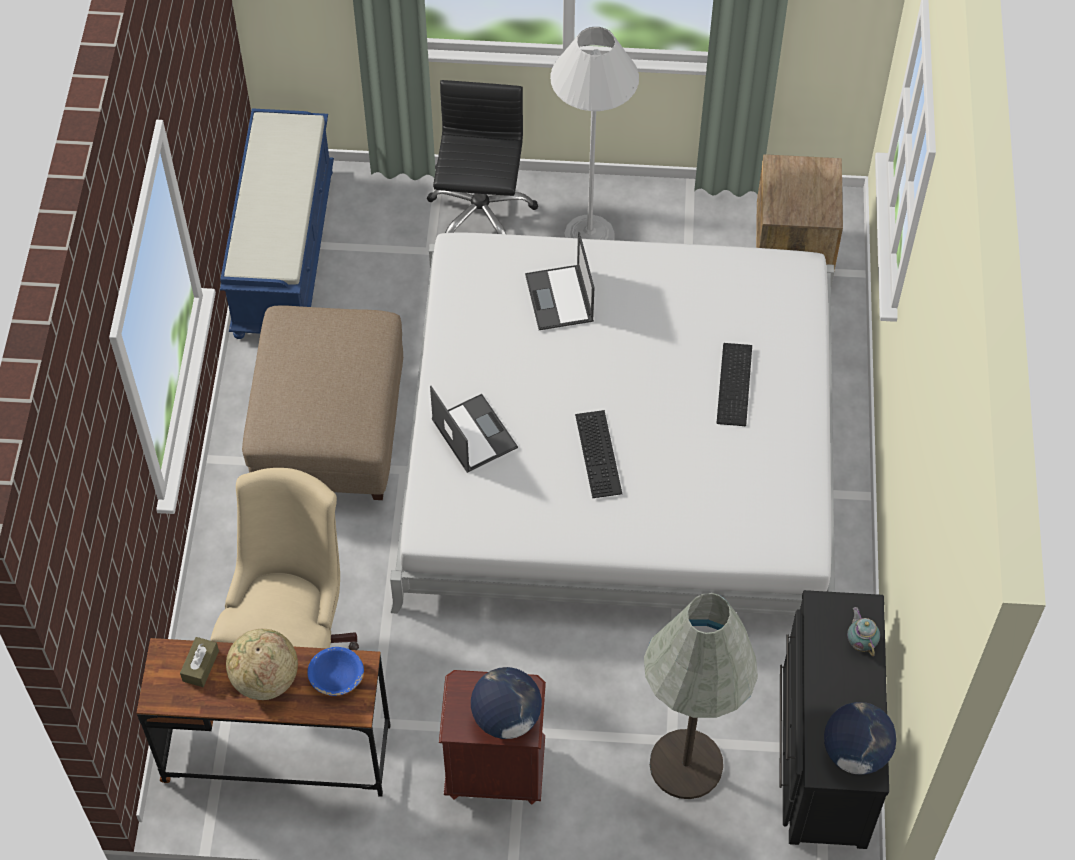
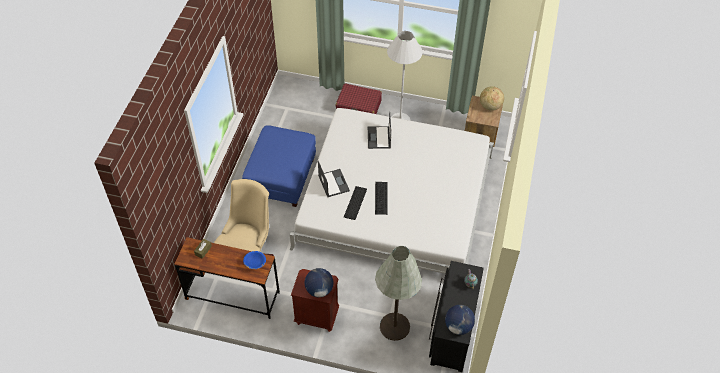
camera: 10 degrees right, 5 degrees down
blue bench [220,108,334,339] -> none
globe [226,629,298,700] -> globe moved to [480,86,504,111]
beige ottoman [242,305,403,500] -> blue ottoman [242,125,316,207]
black office chair [427,80,538,234] -> red suitcase [336,83,382,114]
keyboard [717,343,752,426] -> keyboard moved to [344,186,367,220]

